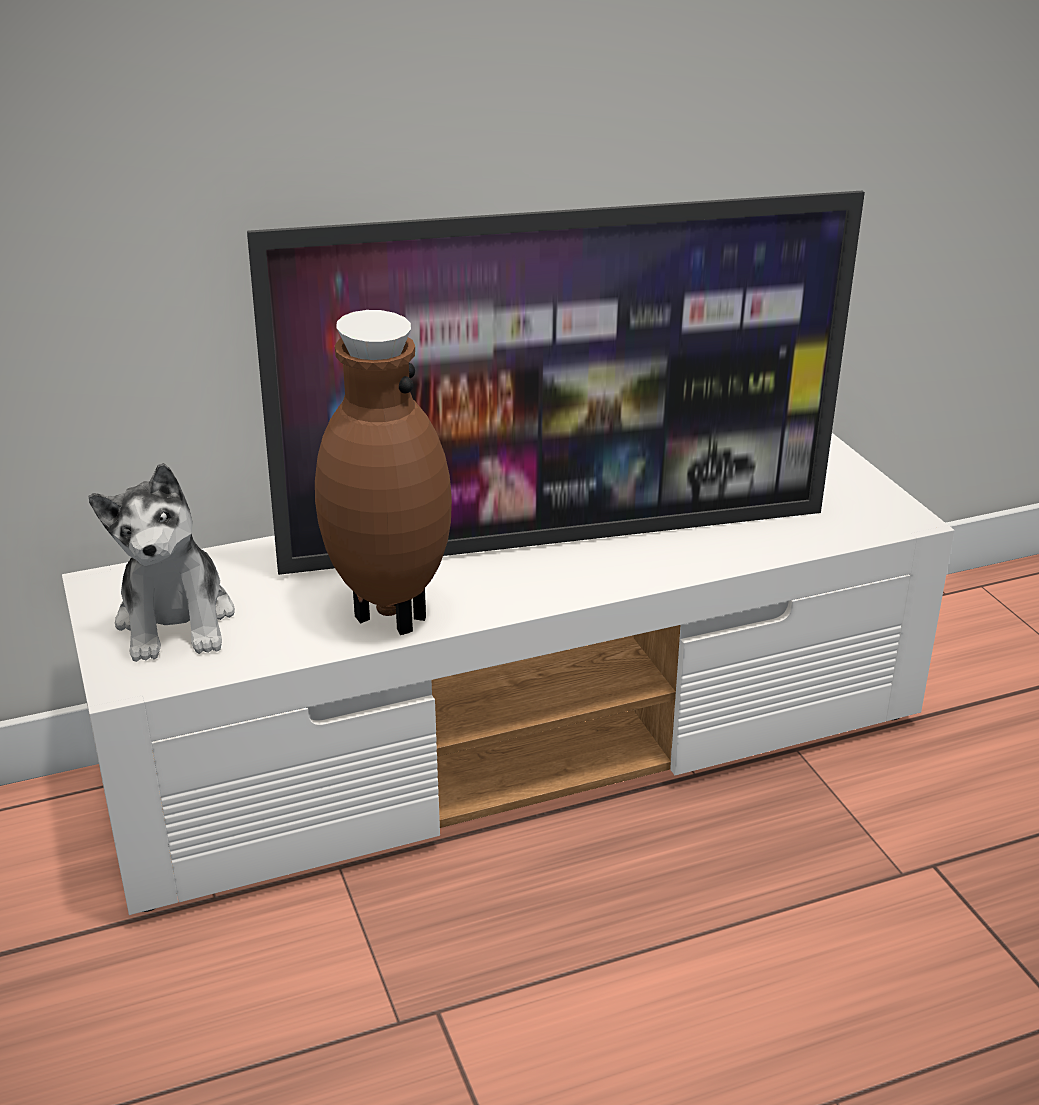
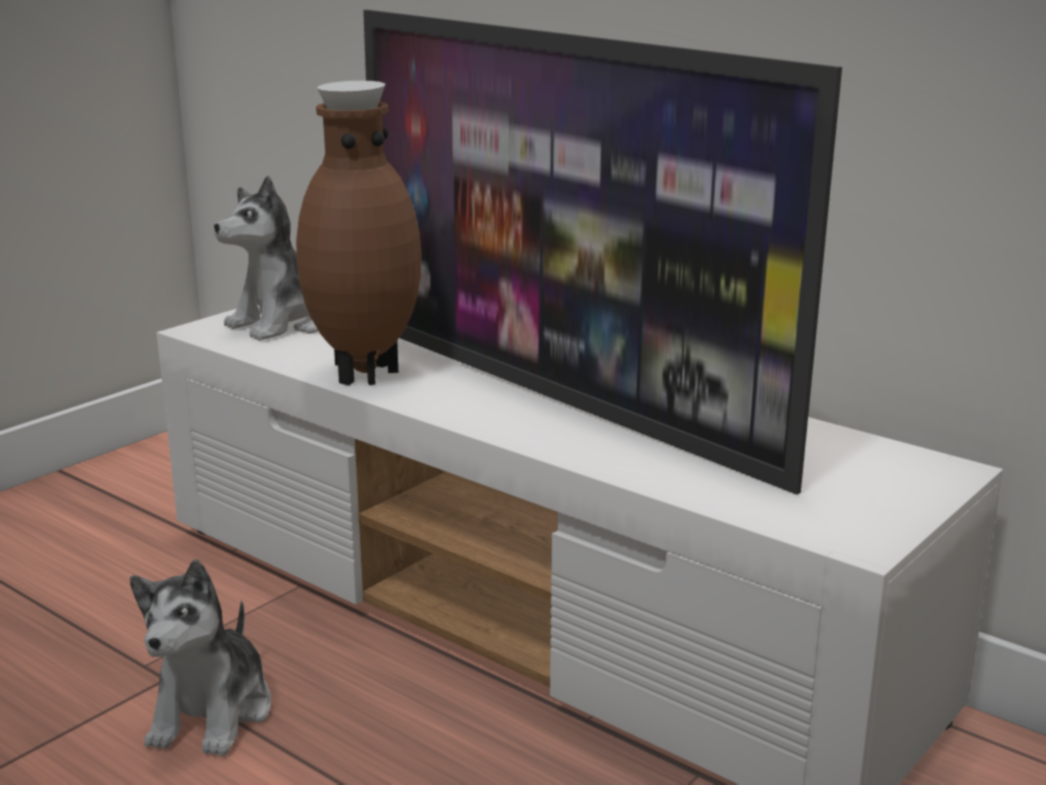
camera: 60 degrees right, 10 degrees down
none -> plush toy [130,559,271,756]

